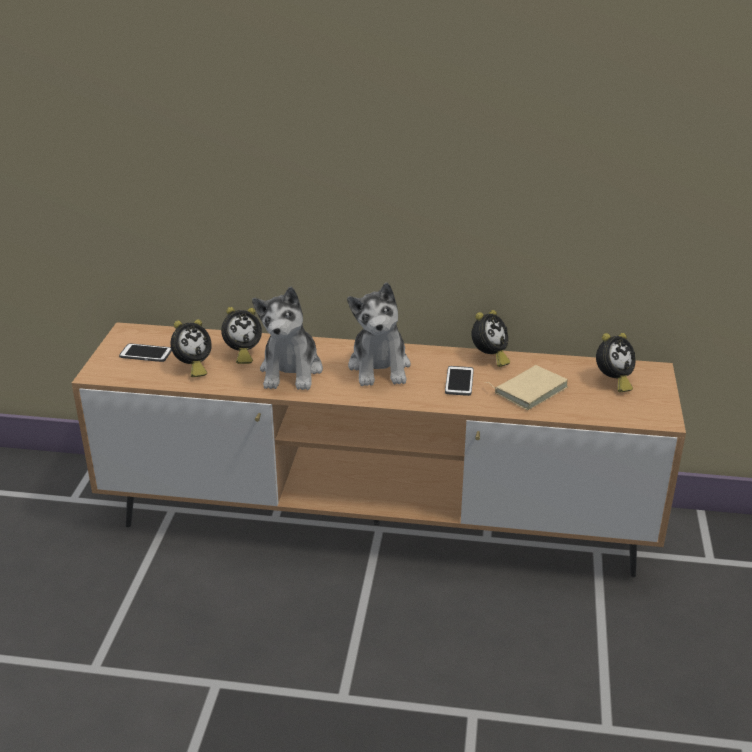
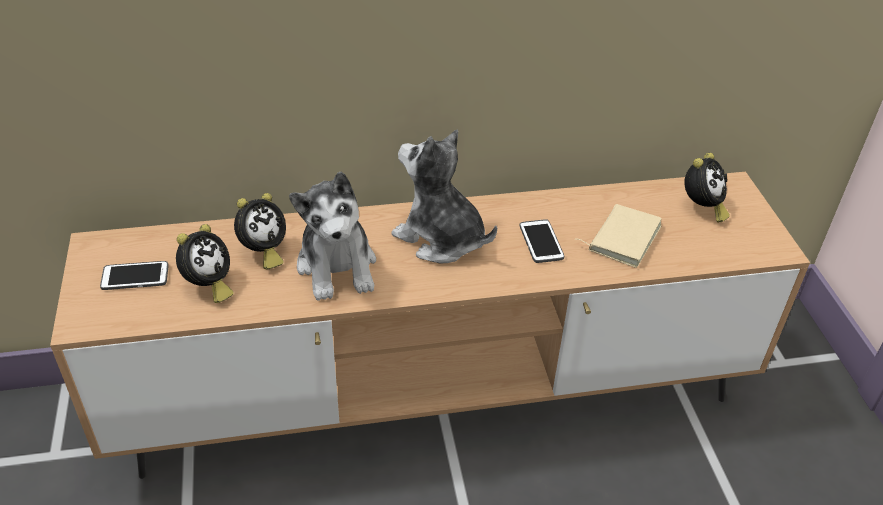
camera: 20 degrees left, 10 degrees up
plush toy [347,283,411,386] -> plush toy turned 150 degrees clockwise [391,129,497,263]
alarm clock [471,310,510,367] -> none

